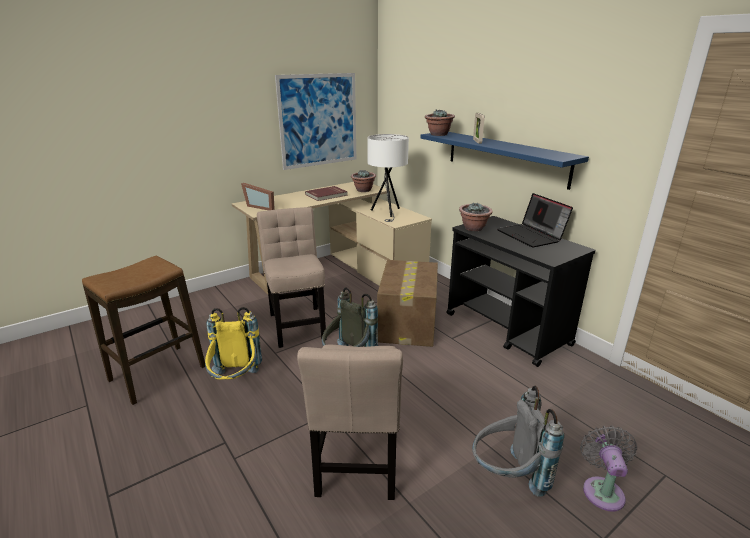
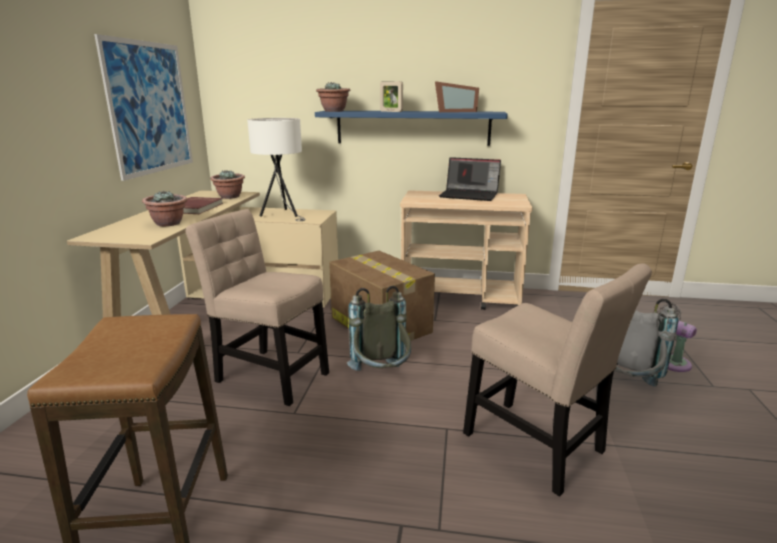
camera: 45 degrees left, 5 degrees down
yellow backpack [205,307,262,380] -> none
picture frame [241,183,275,210] -> picture frame moved to [435,82,479,112]
black cart [446,216,596,367] -> beige cart [400,190,533,310]
potted plant [459,203,493,231] -> potted plant moved to [142,190,187,226]

